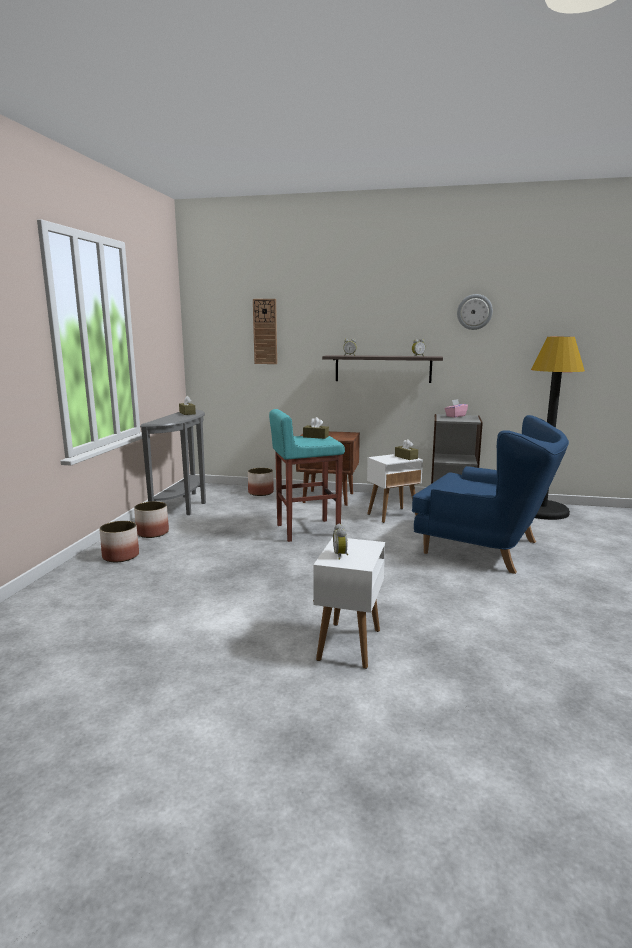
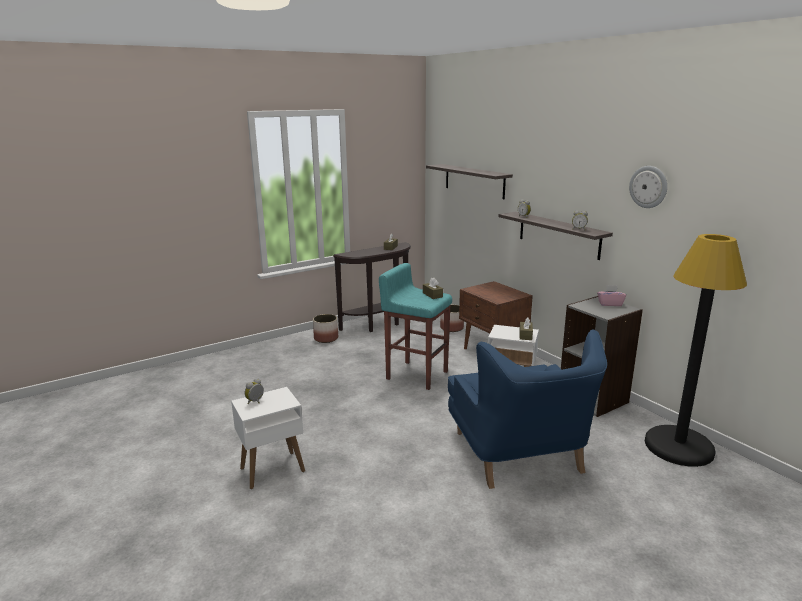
camera: 45 degrees right, 5 degrees up
planter [99,521,139,562] -> none
grey console table [140,410,206,515] -> brown console table [333,242,411,332]
wall clock [253,299,277,364] -> shelf [426,164,513,199]

